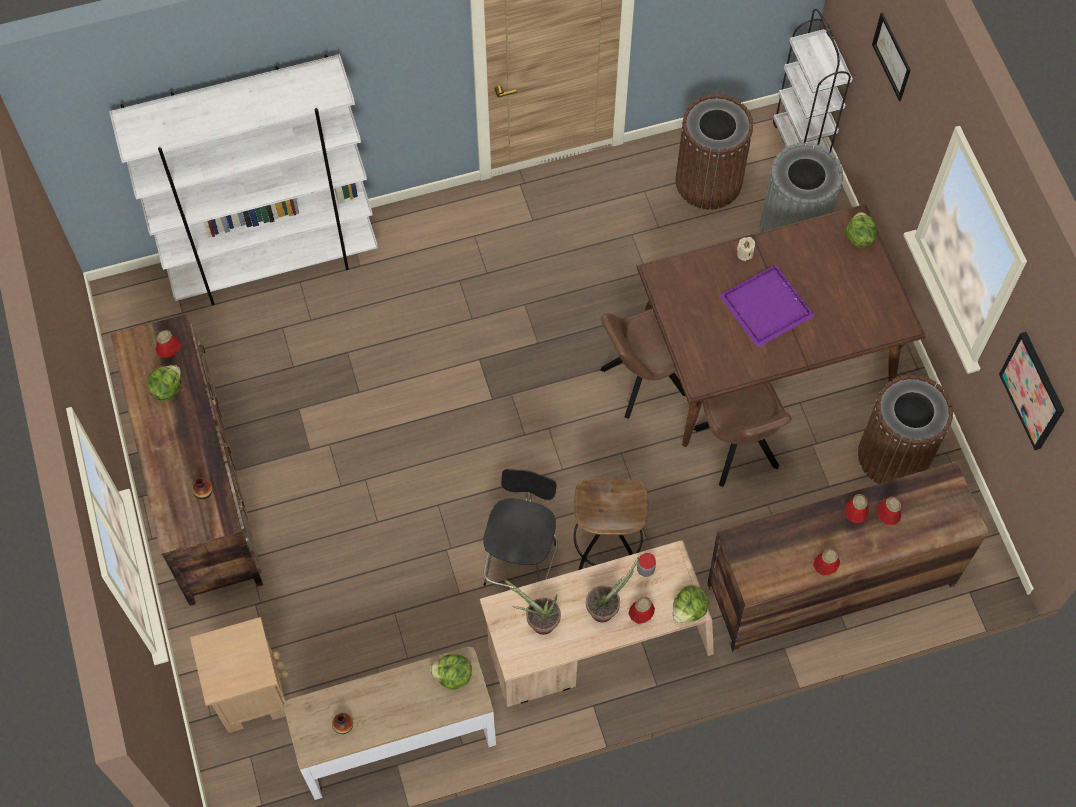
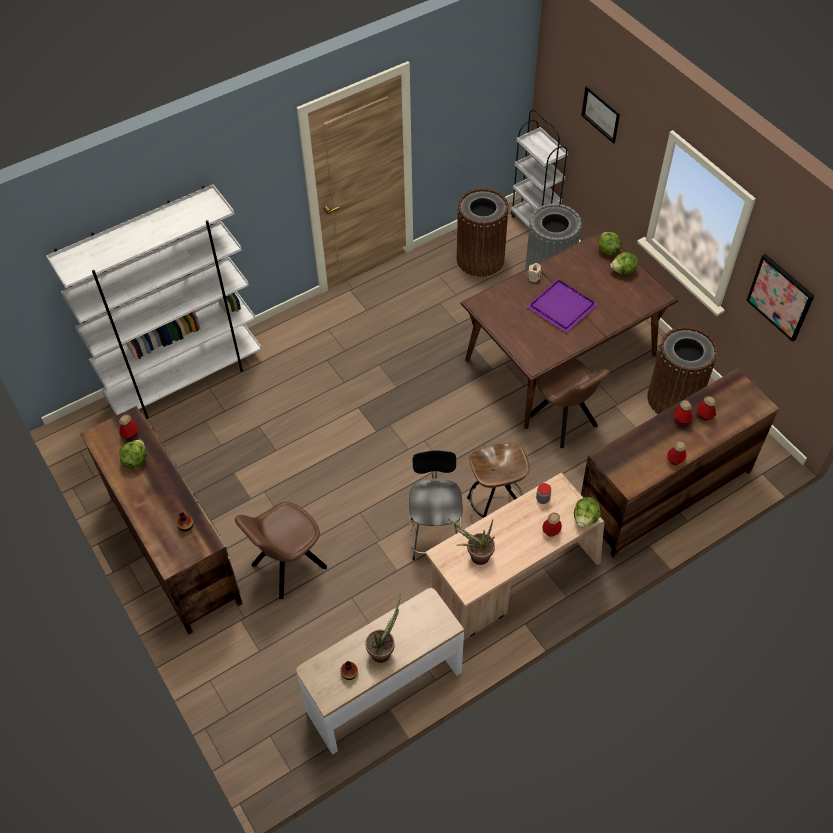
camera: 15 degrees left, 10 degrees down
beige nightstand [190,617,289,733] -> none
lettuce [430,654,472,690] -> lettuce moved to [610,252,638,275]
potted plant [586,556,640,622] -> potted plant moved to [365,594,401,663]
brown chair [600,309,685,419] -> brown chair moved to [235,502,327,599]

